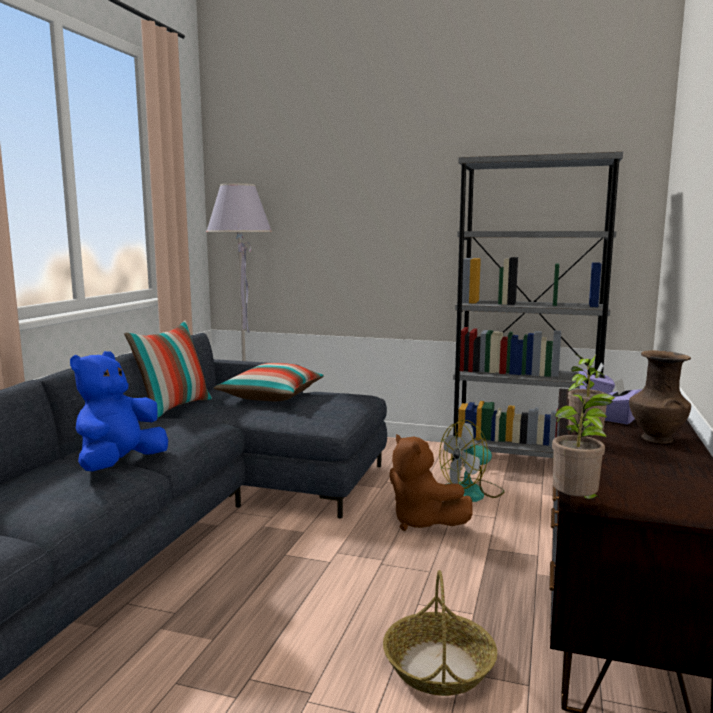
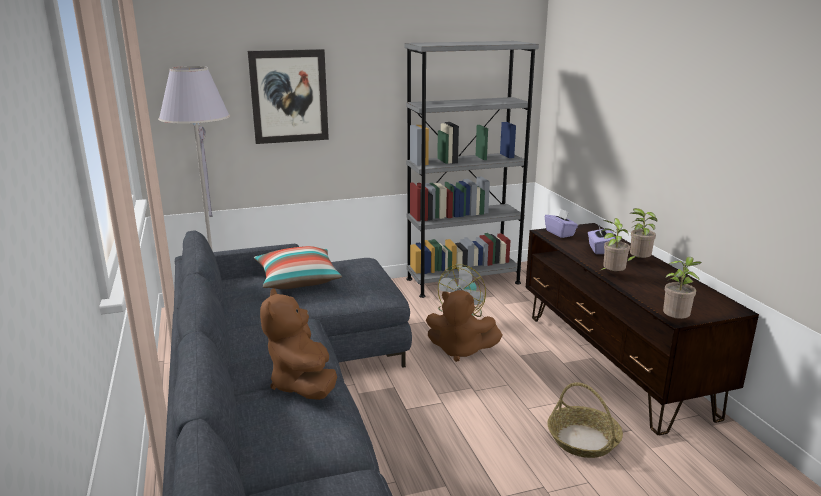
camera: 35 degrees left, 10 degrees up
blue plush toy [70,351,168,471] -> brown plush toy [260,288,337,400]
pillow [124,321,212,418] -> none
brown vase [629,350,691,444] -> potted plant [627,208,658,261]
none -> picture [248,49,329,144]

